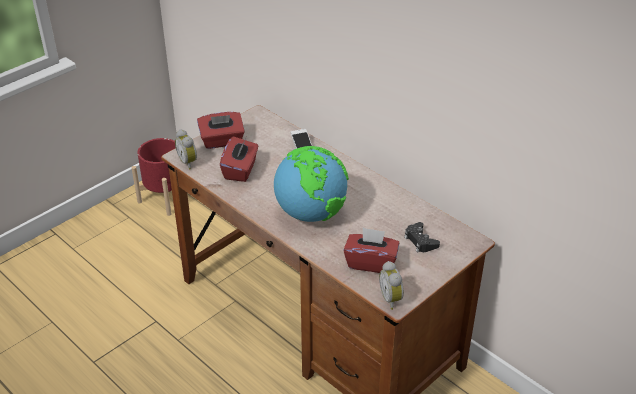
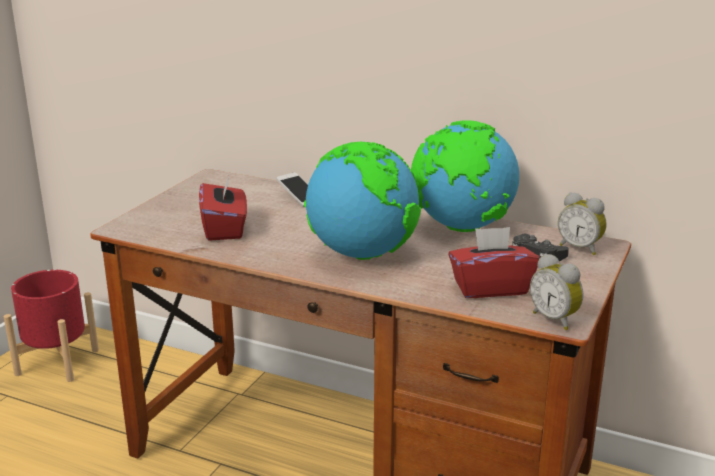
camera: 20 degrees left, 15 degrees down
alarm clock [175,129,197,170] -> alarm clock moved to [558,192,607,255]
red tissue box [197,112,245,149] -> none
none -> globe [411,120,519,232]

